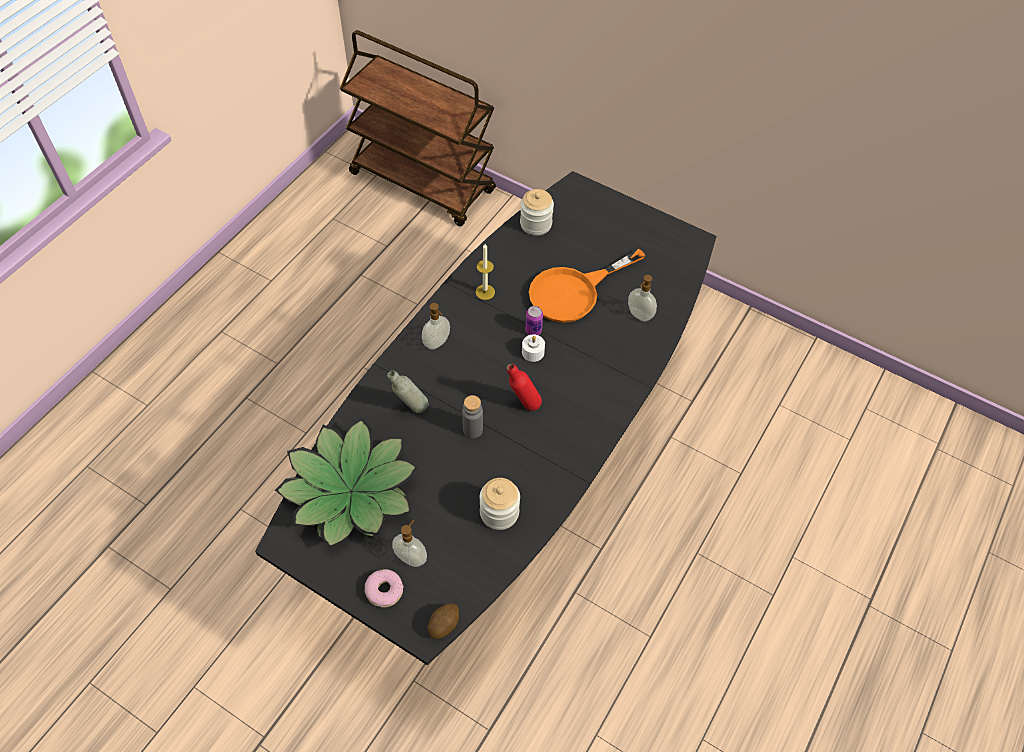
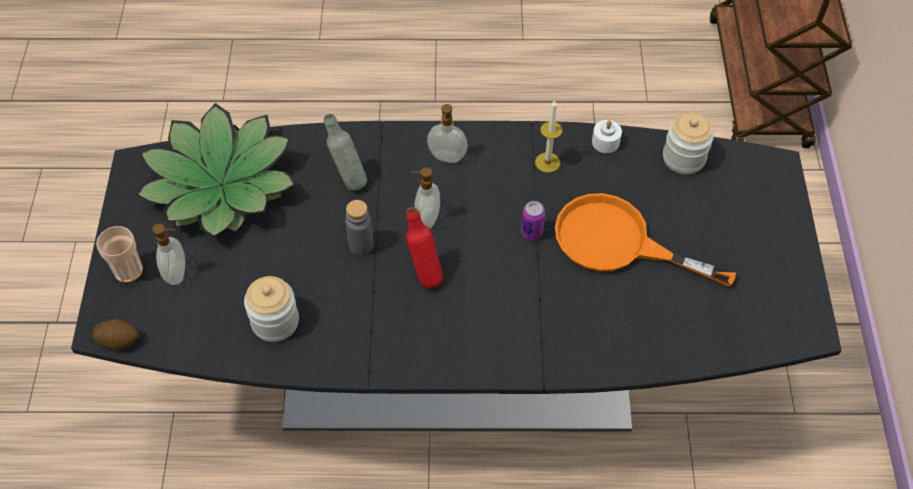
camera: 60 degrees right, 0 degrees up
donut [365,569,403,607] -> cup [96,226,143,283]
white candle [522,335,545,362] -> white candle moved to [592,120,622,153]
soap dispenser [628,275,657,322] -> soap dispenser moved to [411,167,440,229]

